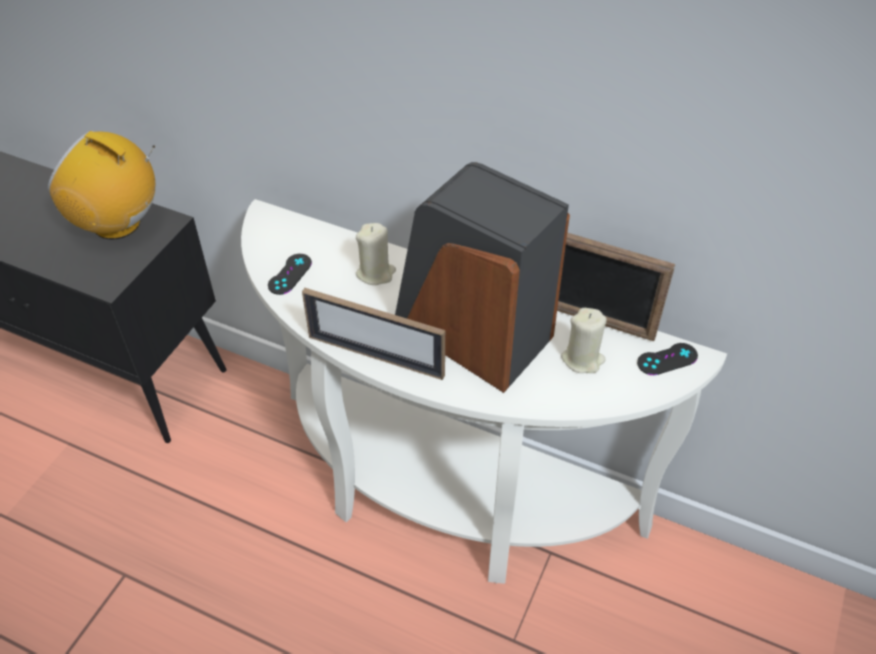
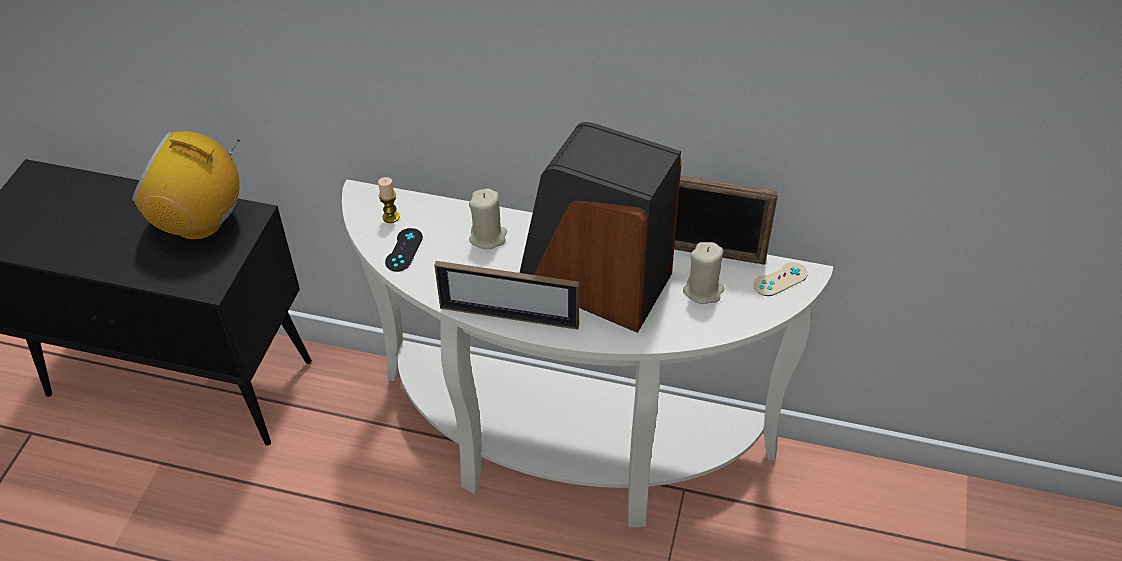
camera: 10 degrees left, 0 degrees up
black game controller [637,343,698,375] -> beige game controller [754,262,808,296]
none -> candle [378,177,400,223]

